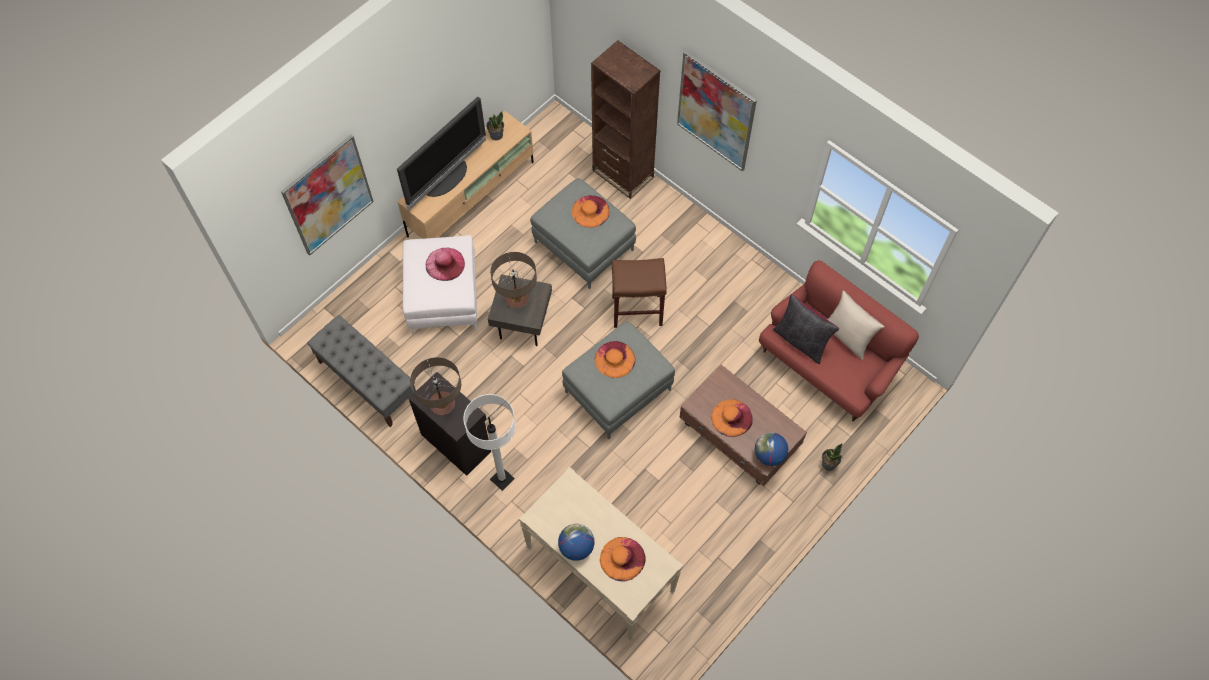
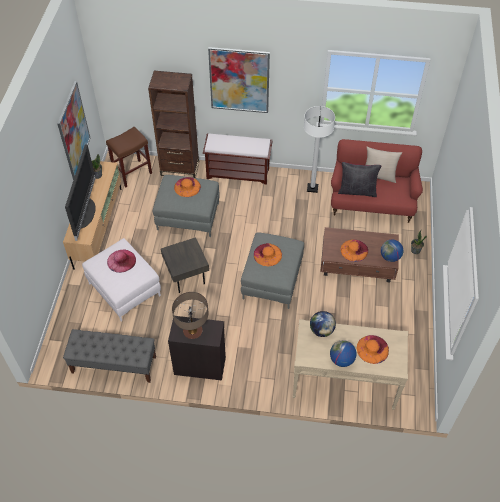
camera: 35 degrees left, 10 degrees down
picture [281,135,374,256] -> picture moved to [57,81,90,180]
white floor lamp [463,394,516,491] -> white floor lamp moved to [304,106,335,193]
table lamp [490,252,537,308] -> none
brown stool [612,258,667,328] -> brown stool moved to [106,127,152,187]
none -> brown bench [203,134,272,185]
none -> globe [310,311,336,337]

